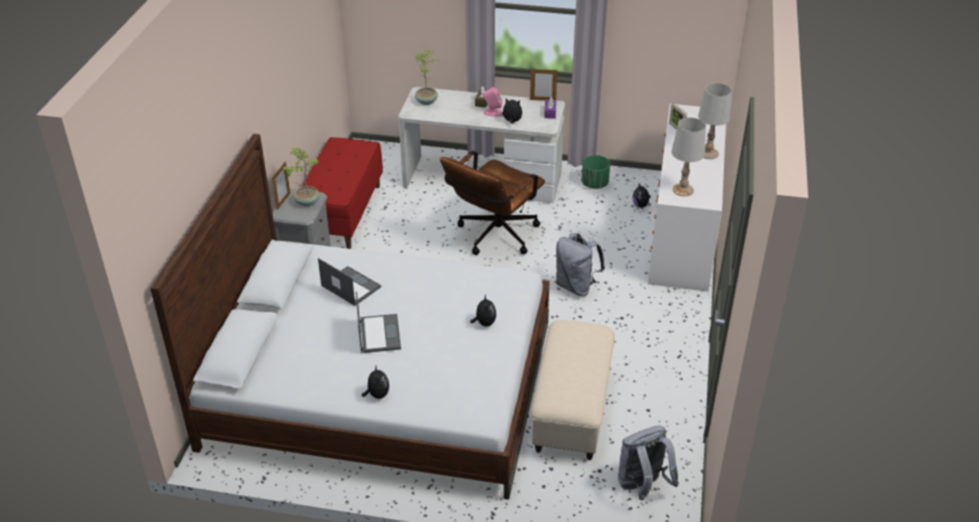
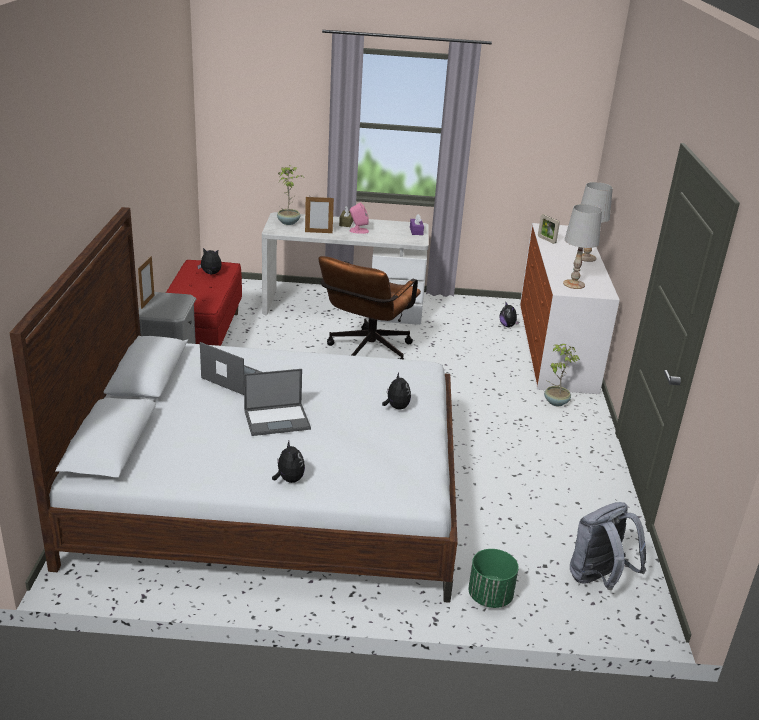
camera: 10 degrees left, 10 degrees down
potted plant [282,148,319,206] -> potted plant moved to [544,344,580,406]
laptop [356,291,401,353] -> laptop turned 90 degrees clockwise [244,369,311,436]
plush toy [500,98,522,124] -> plush toy moved to [197,248,222,274]
picture frame [530,68,557,101] -> picture frame moved to [305,197,334,233]
beige ottoman [530,320,615,460] -> none
grey backpack [556,233,605,296] -> none
green planter [582,155,610,189] -> green planter moved to [468,549,519,608]

